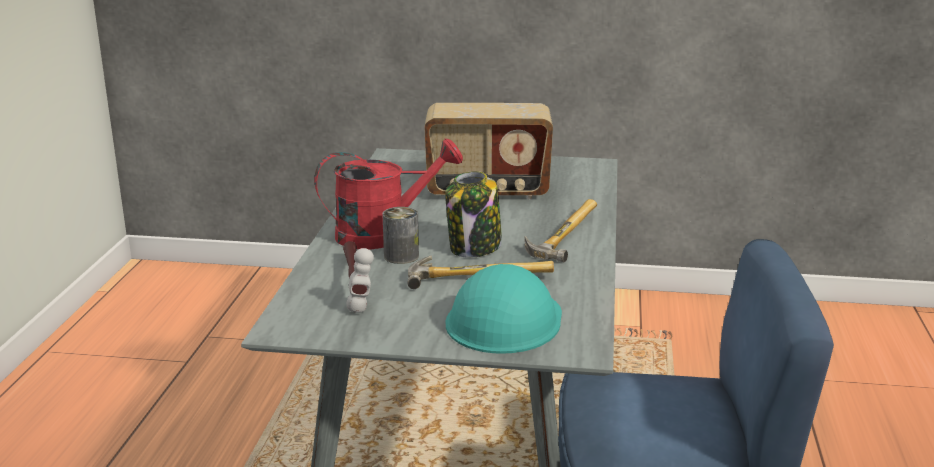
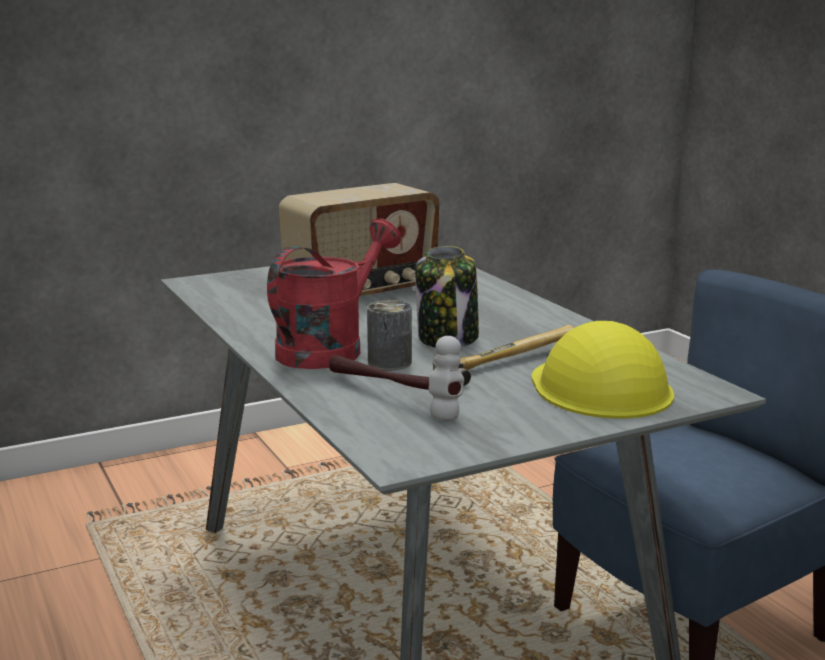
camera: 35 degrees left, 5 degrees down
turquoise hard hat [446,264,562,354] -> yellow hard hat [532,321,674,419]
hammer [524,199,597,262] -> none

